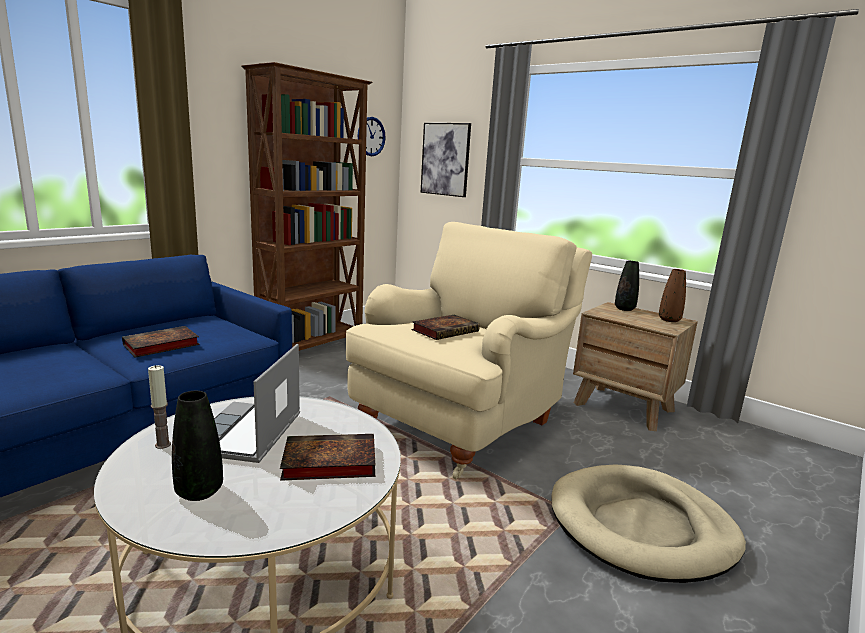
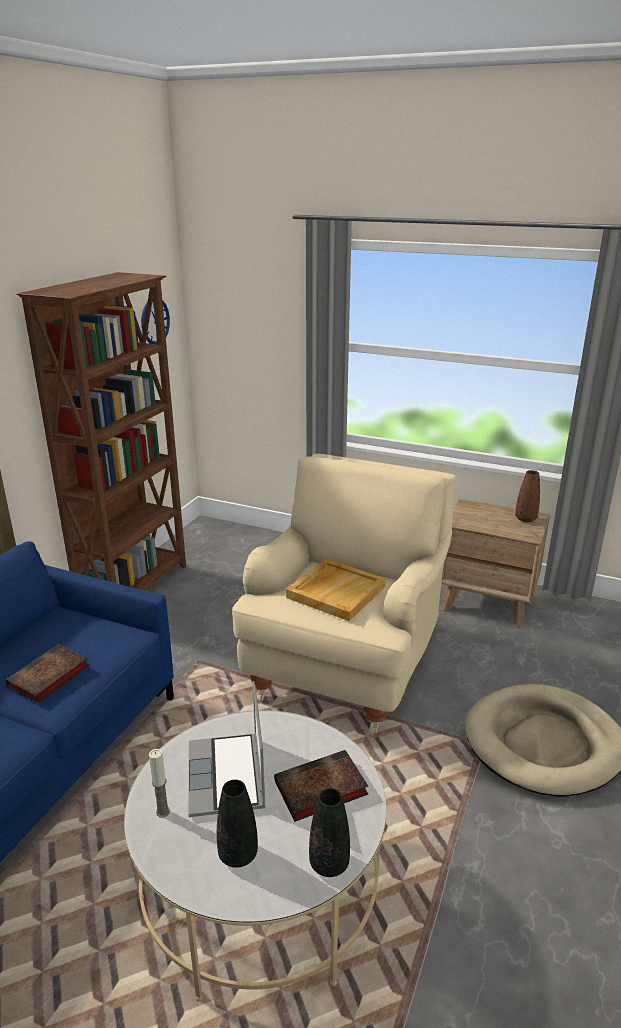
camera: 15 degrees left, 10 degrees up
book [411,315,480,340] -> beige tray [286,559,386,621]
picture [421,123,471,197] -> none
black vase [615,261,639,311] -> black vase moved to [309,788,350,877]

